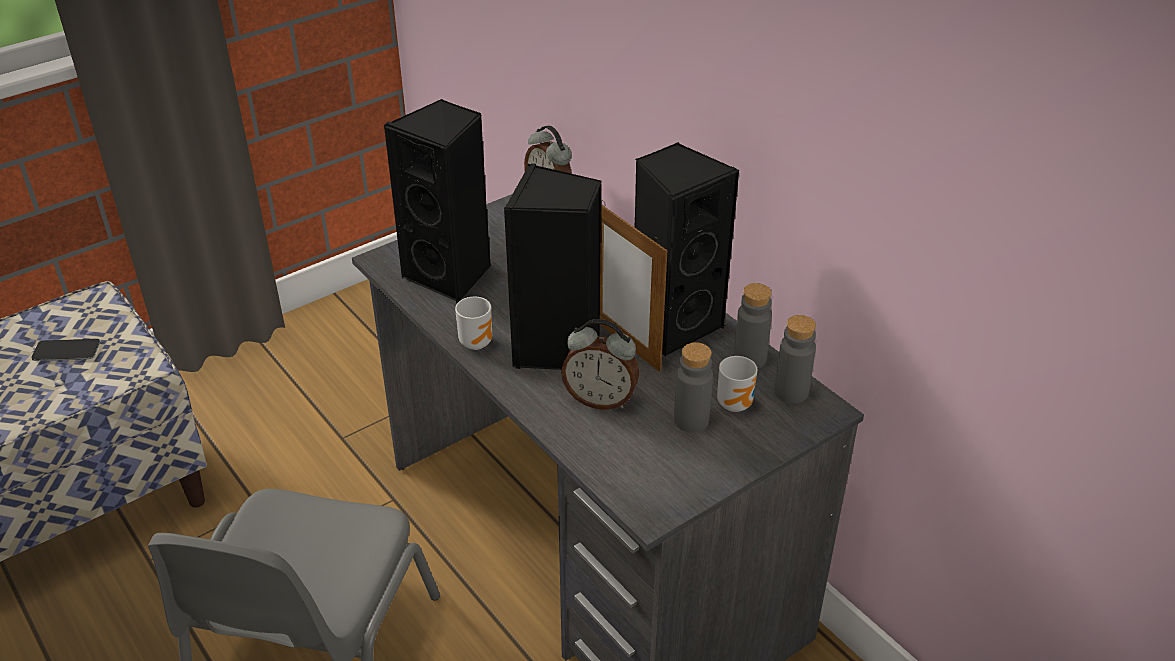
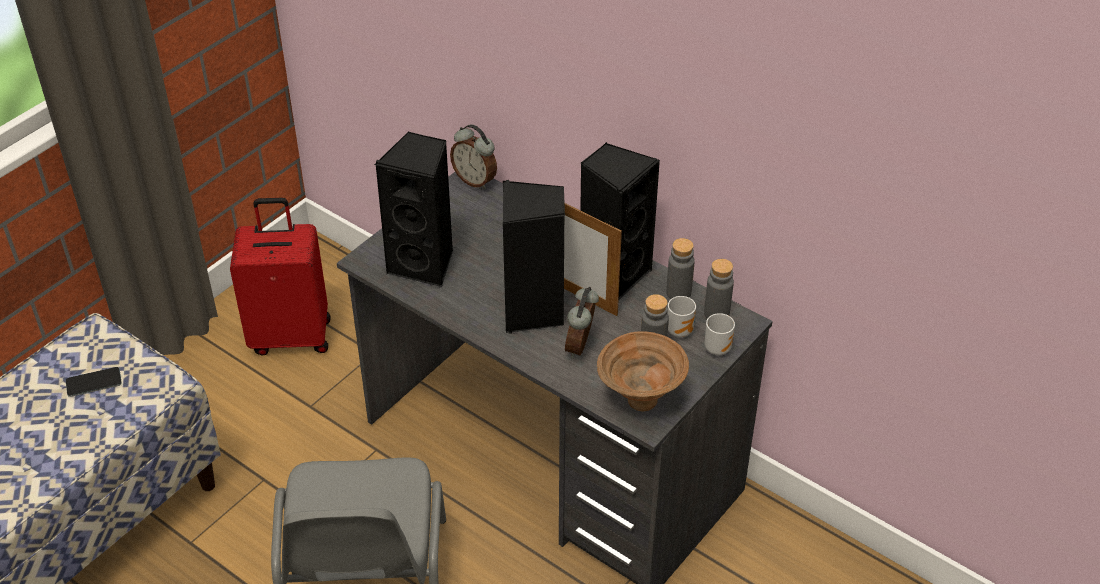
camera: 15 degrees left, 5 degrees up
mug [455,297,492,350] -> mug moved to [705,313,735,355]
alarm clock [561,319,639,410] -> alarm clock turned 105 degrees clockwise [565,287,599,358]
none -> red suitcase [230,198,331,355]
none -> brown bowl [597,331,689,412]

